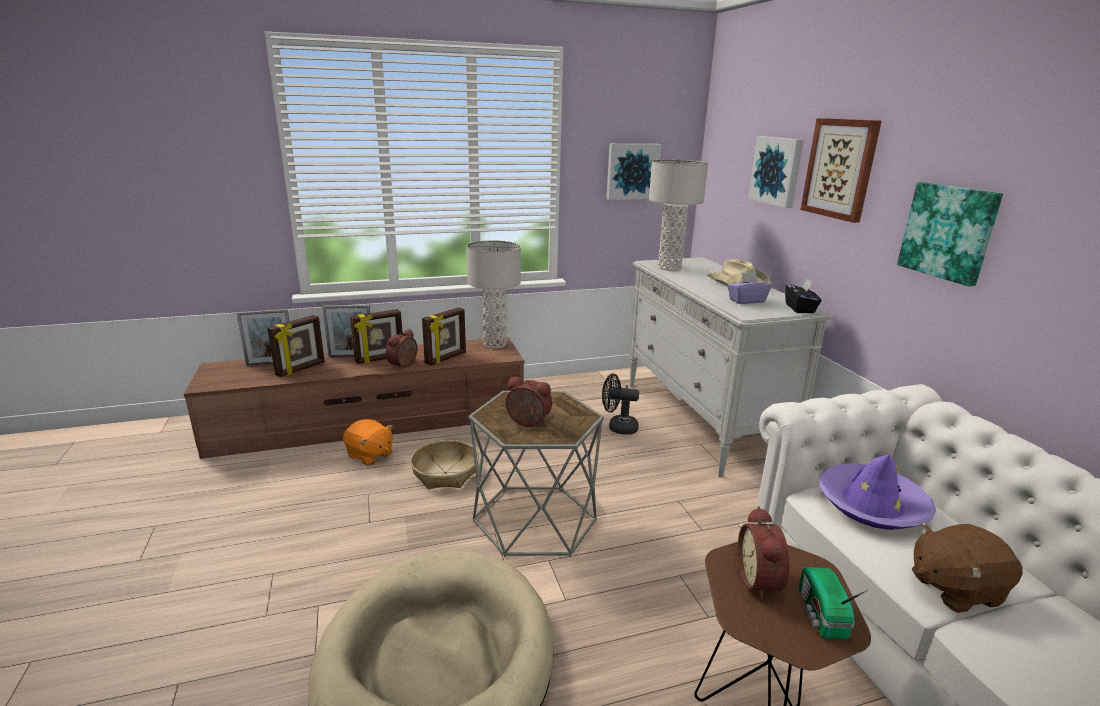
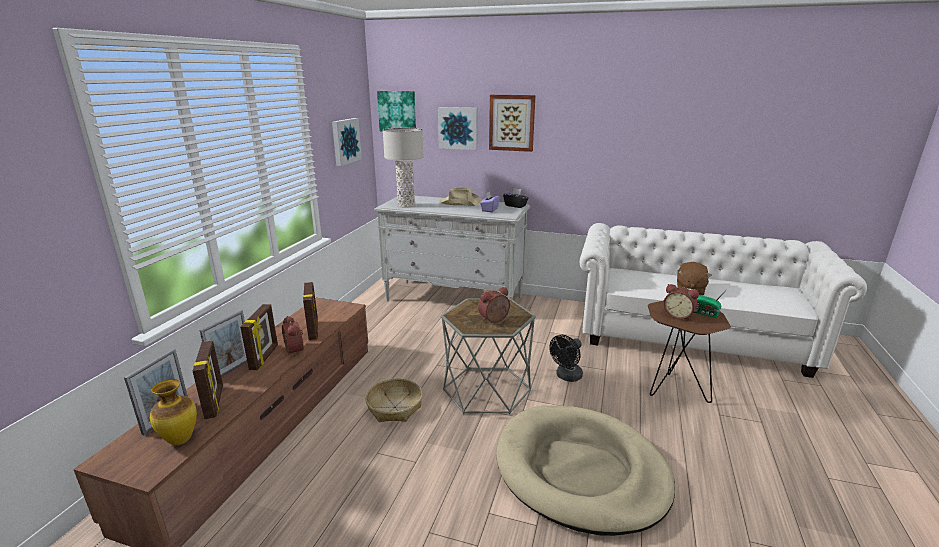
camera: 55 degrees left, 0 degrees up
orange plush toy [343,419,393,466] -> none
white table lamp [466,240,521,349] -> none
black fan [602,374,639,435] -> black fan moved to [549,334,583,382]
purple hat [819,455,936,530] -> none
picture [897,182,1003,286] -> picture moved to [377,91,416,132]
none -> vase [150,379,197,445]

